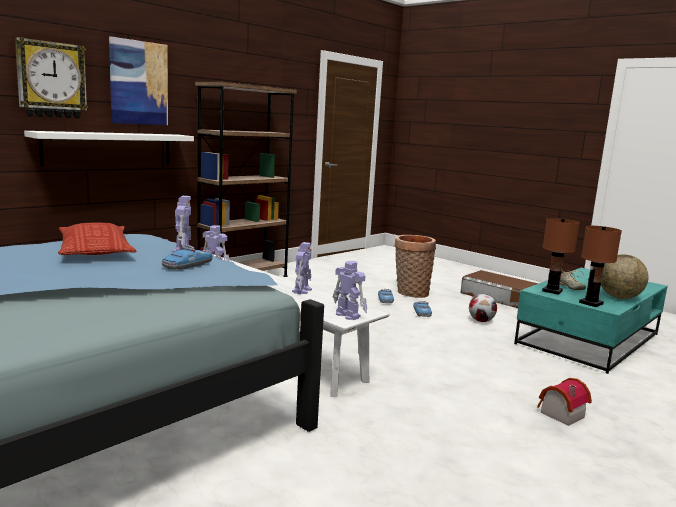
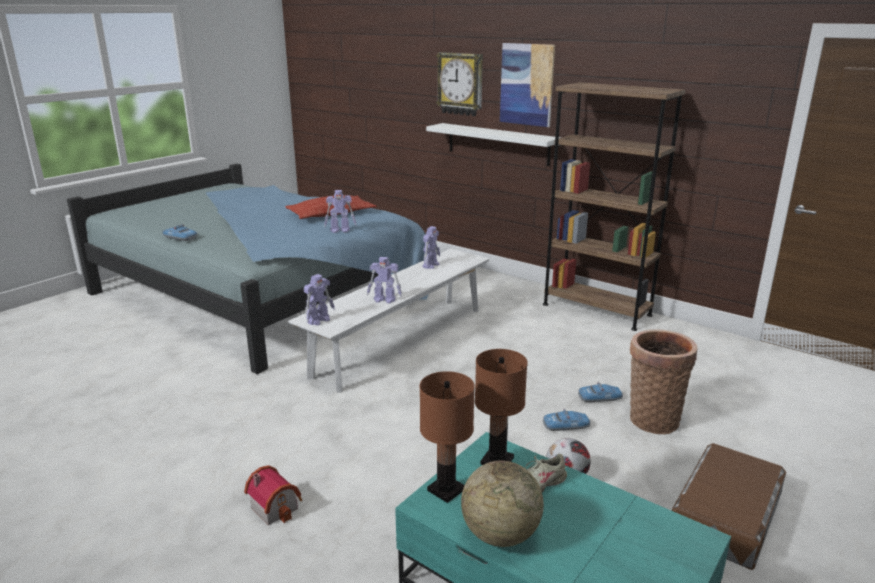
camera: 85 degrees right, 10 degrees up
toy car [162,245,213,270] -> toy car moved to [162,224,197,241]

